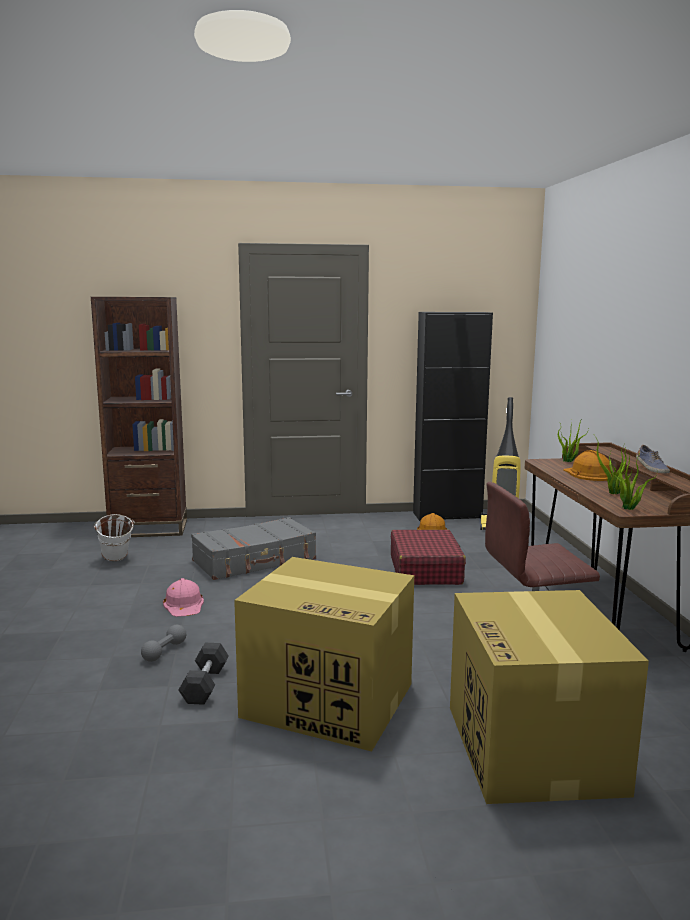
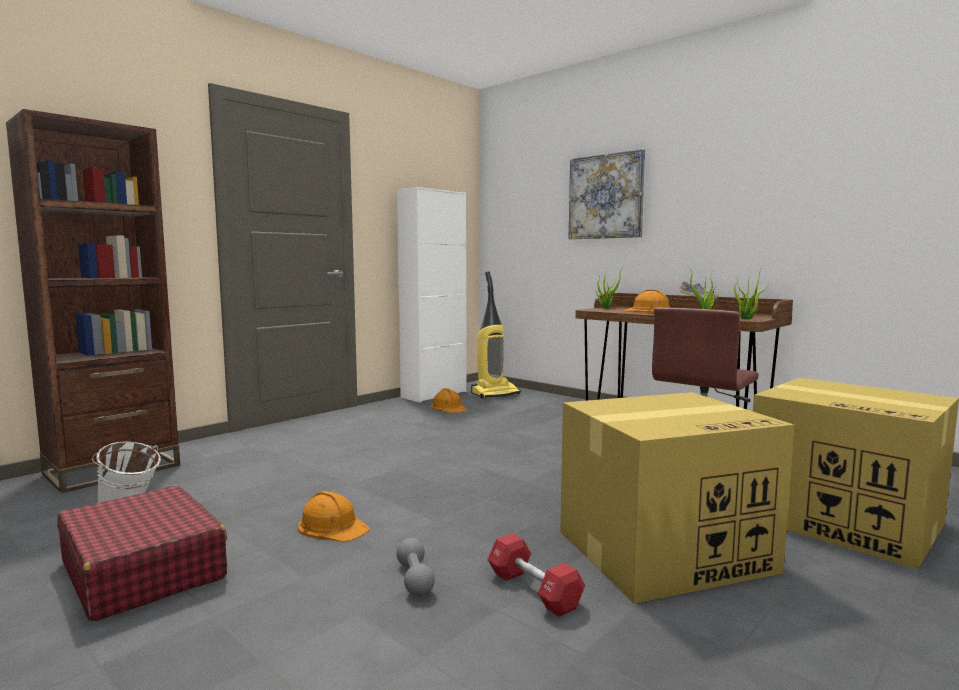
camera: 40 degrees left, 5 degrees down
pink hard hat [163,578,204,617] -> orange hard hat [298,491,370,542]
black dumbbell [179,643,229,705] -> red dumbbell [487,533,585,617]
grey suitcase [191,517,316,580] -> none
red suitcase [391,530,466,585] -> red suitcase moved to [57,485,227,622]
black cabinet [413,312,493,521] -> white cabinet [397,187,467,402]
none -> picture [569,149,645,239]

